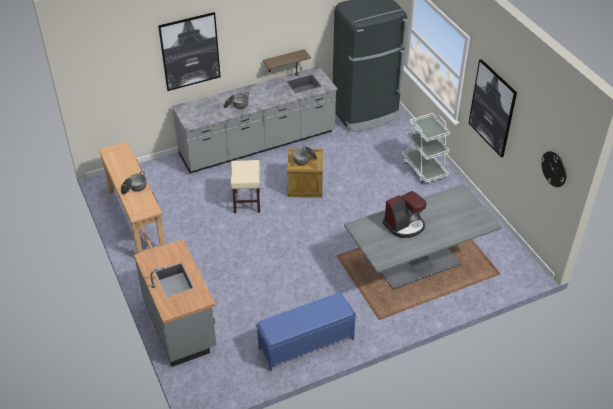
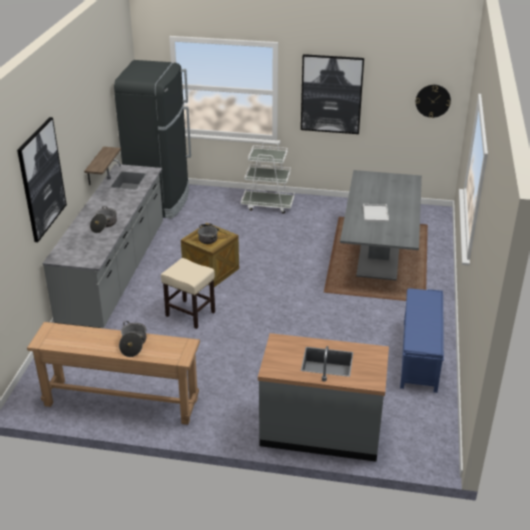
camera: 55 degrees left, 10 degrees down
coffee machine [383,191,426,238] -> white tray [363,204,389,222]

